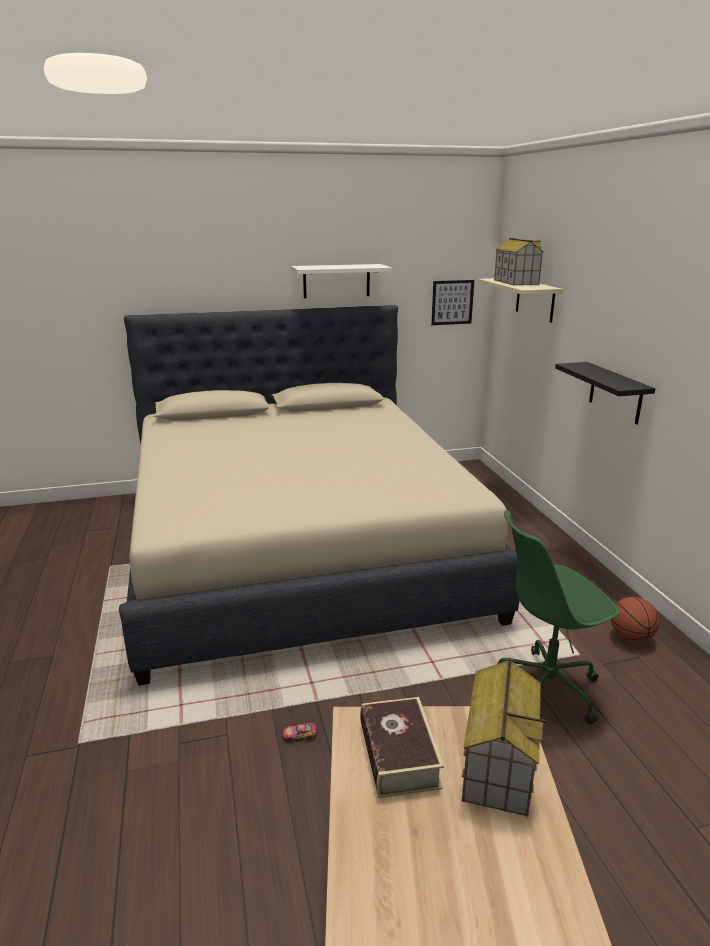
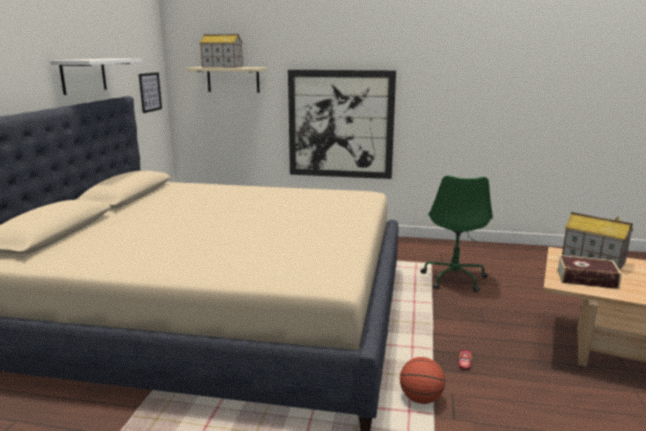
camera: 65 degrees left, 5 degrees down
black shelf [555,362,655,425] -> picture [288,70,396,179]
basketball [611,597,660,643] -> basketball moved to [400,357,445,404]

